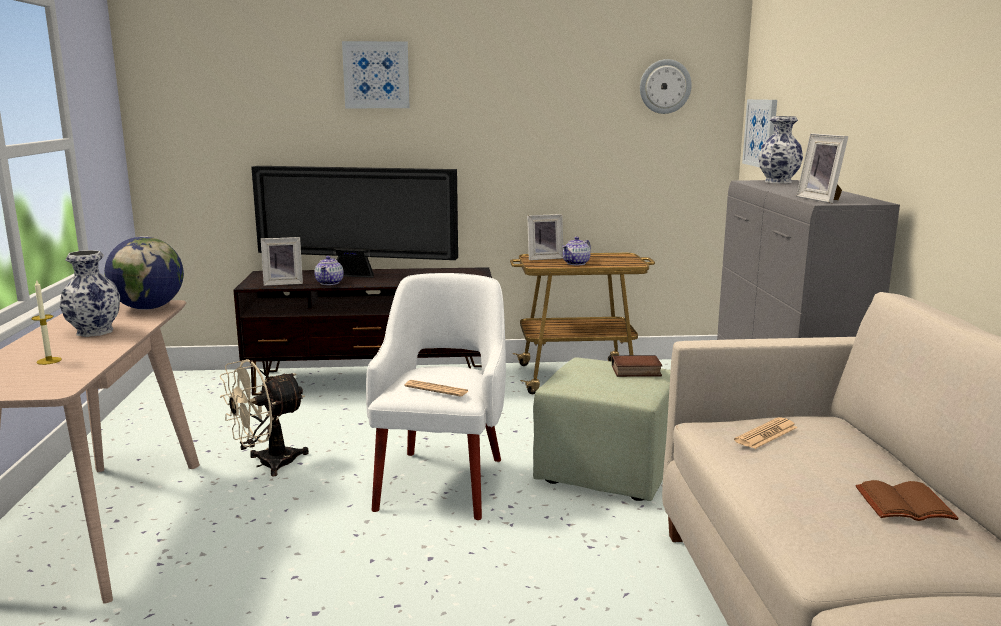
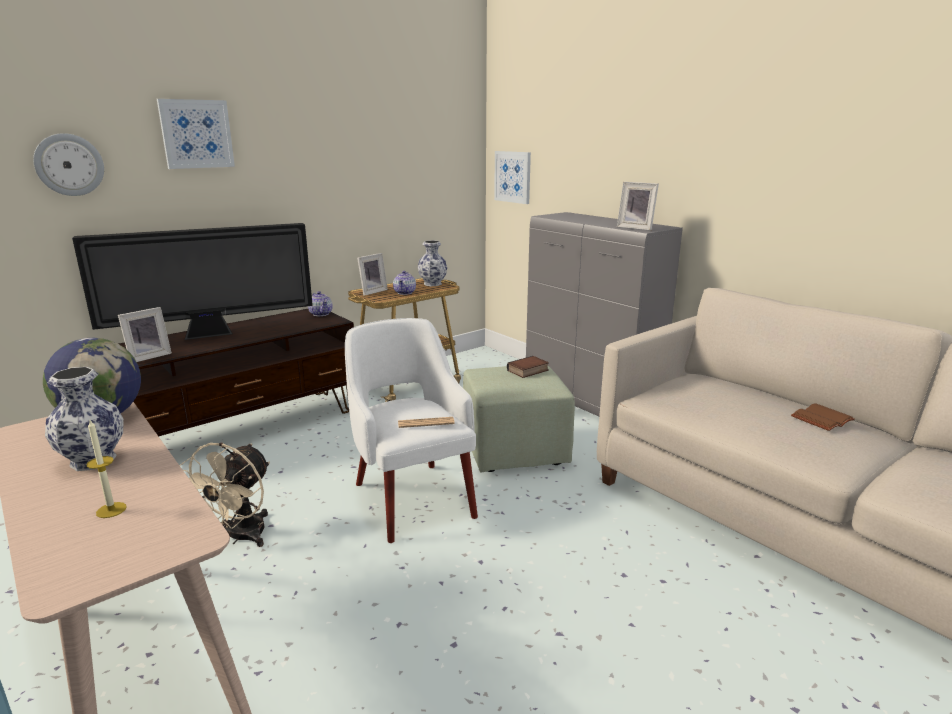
camera: 35 degrees left, 5 degrees up
teapot [314,256,344,285] -> teapot moved to [308,291,333,316]
wall clock [640,59,692,114] -> wall clock moved to [33,133,104,196]
newspaper [734,418,798,449] -> none
vase [758,116,803,184] -> vase moved to [418,240,447,286]

